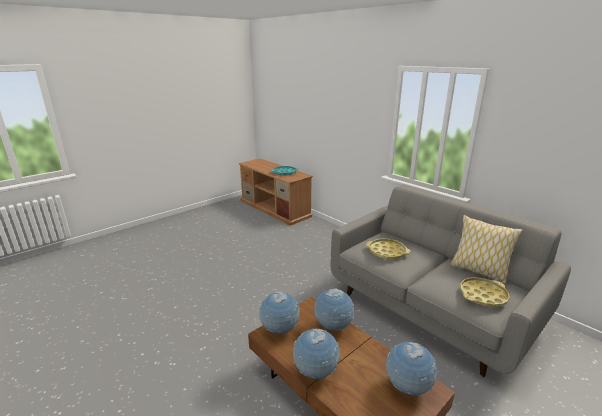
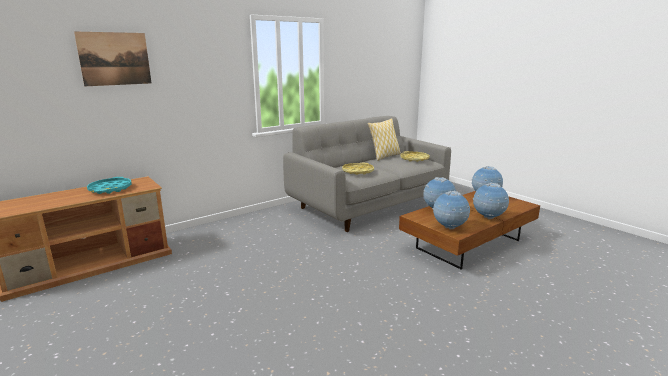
camera: 85 degrees left, 5 degrees down
none -> picture [74,32,152,86]

